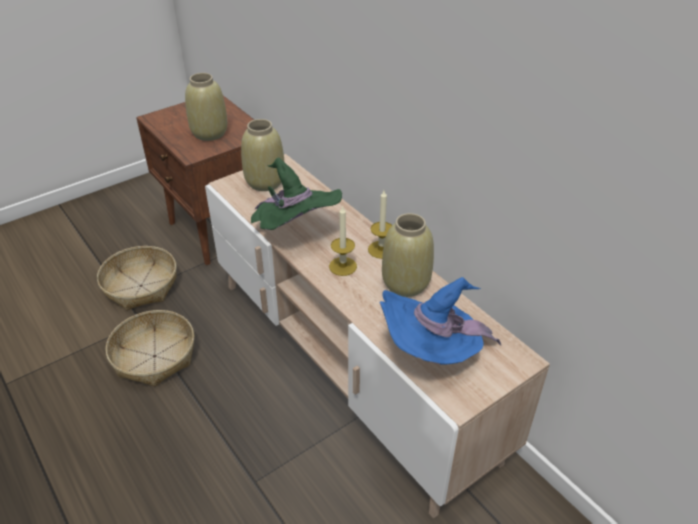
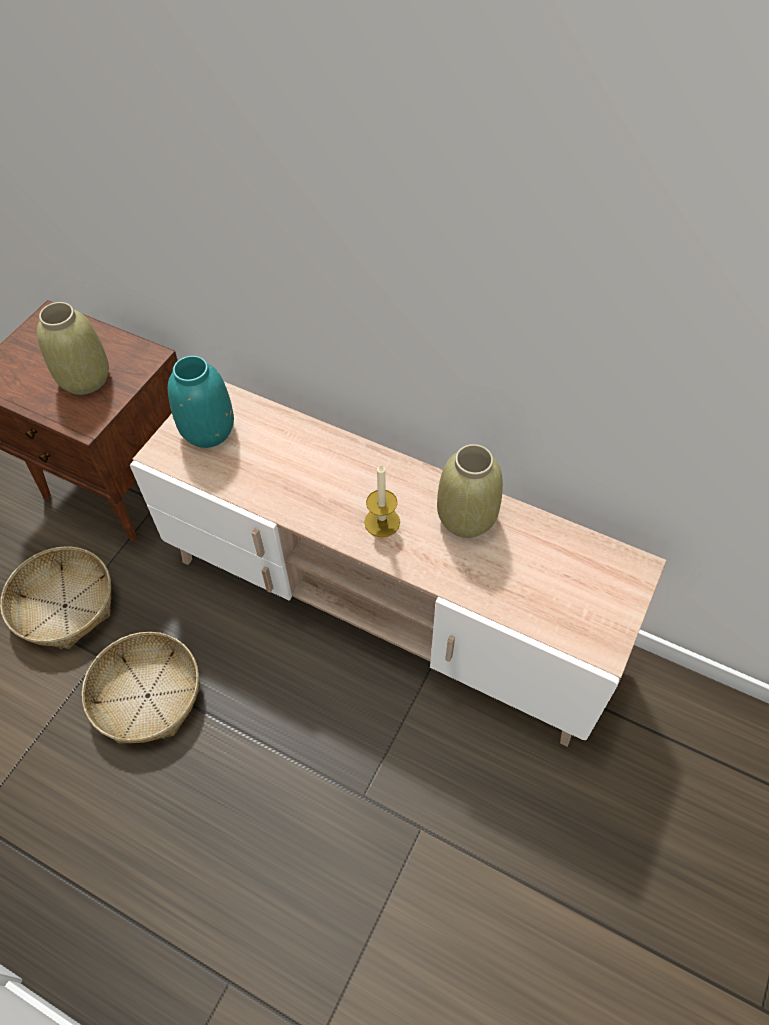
camera: 25 degrees left, 15 degrees up
beige vase [241,119,284,191] -> turquoise vase [168,355,234,448]
green hat [251,157,342,230] -> none
candle [368,190,392,259] -> none
blue hat [379,277,501,364] -> none

